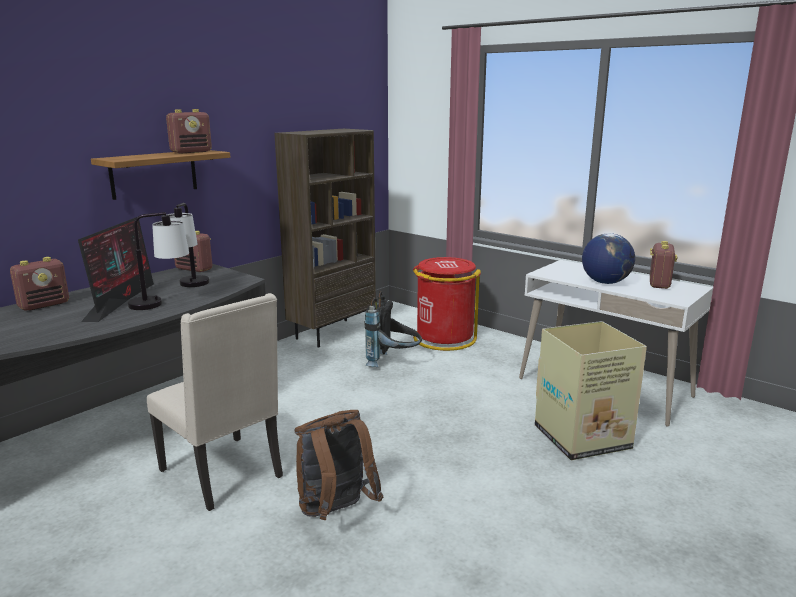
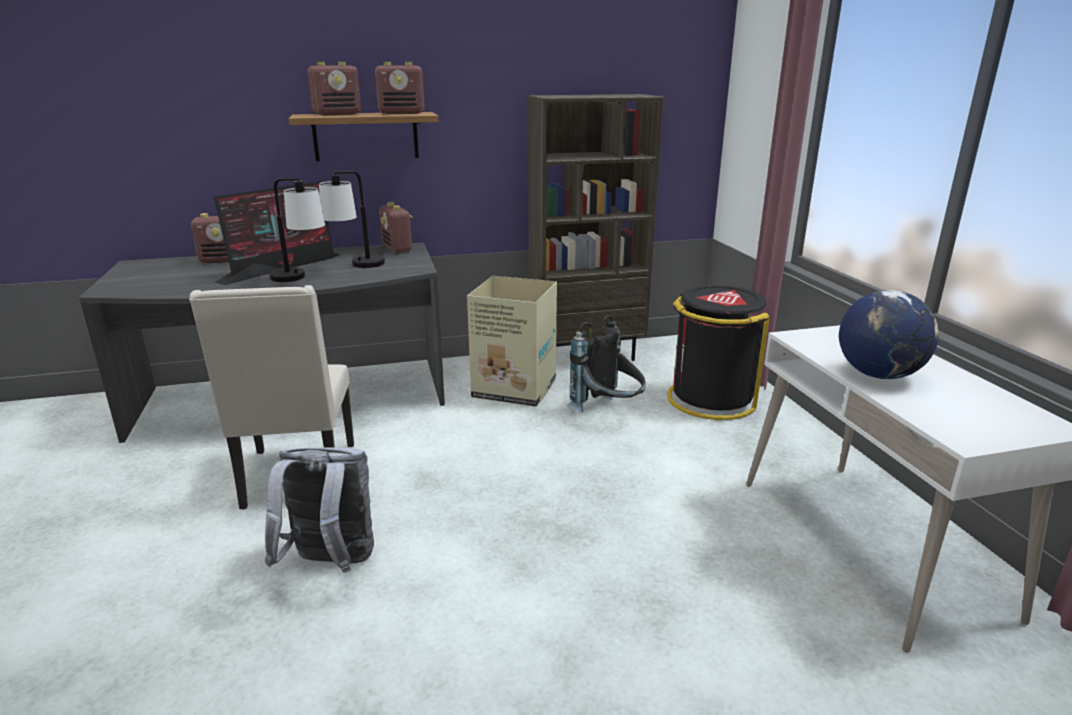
camera: 35 degrees right, 5 degrees up
brown backpack [295,410,383,520] -> grey backpack [265,447,374,573]
red trash can [413,257,481,351] -> black trash can [667,285,769,420]
cardboard box [535,321,647,460] -> cardboard box moved to [467,276,557,407]
radio [650,241,678,289] -> radio moved to [307,62,361,116]

